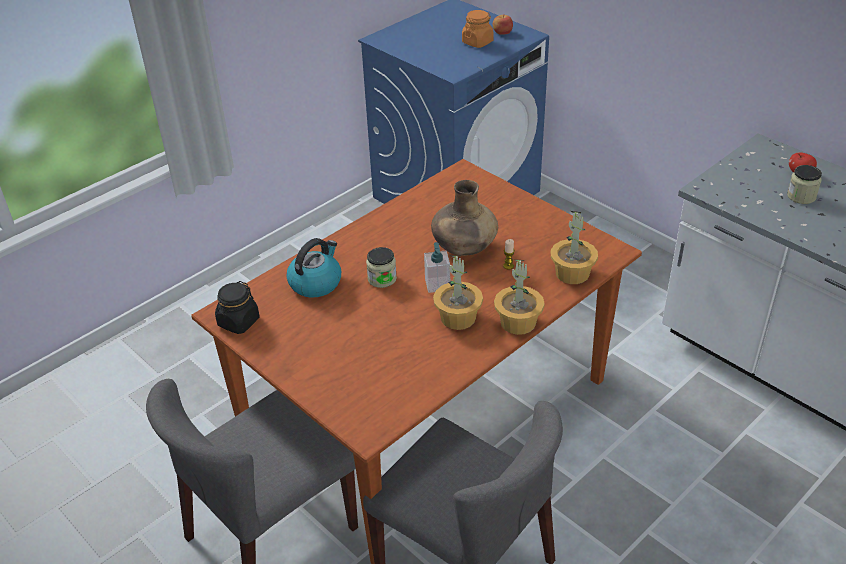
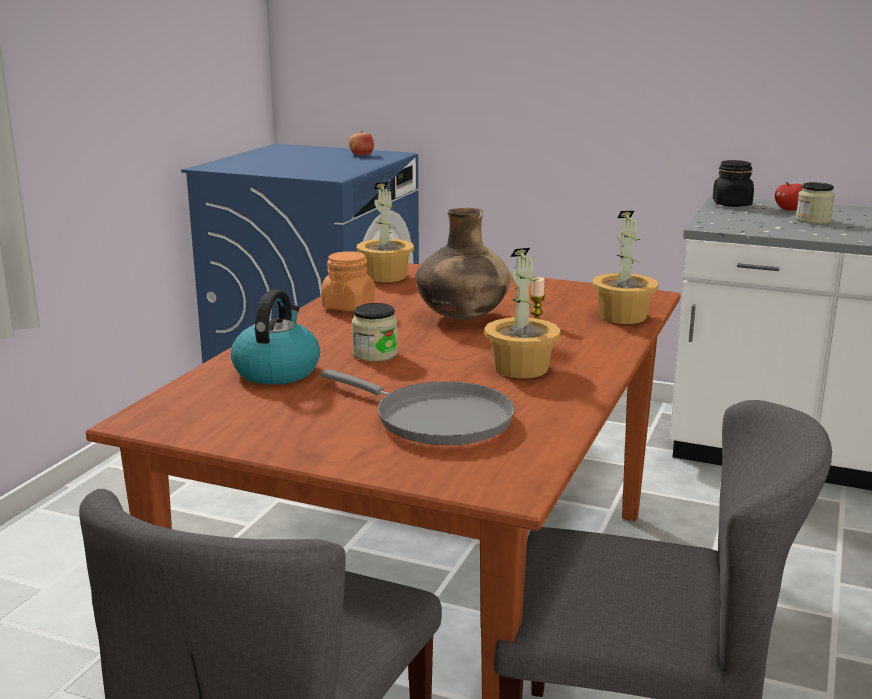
camera: 25 degrees left, 20 degrees down
black jar [215,281,259,334] -> black jar moved to [713,160,754,207]
soap dispenser [424,242,450,293] -> none
orange jar [462,10,494,48] -> orange jar moved to [321,251,375,311]
potted plant [494,259,545,335] -> potted plant moved to [357,182,414,282]
none -> grey frying pan [321,369,514,445]

